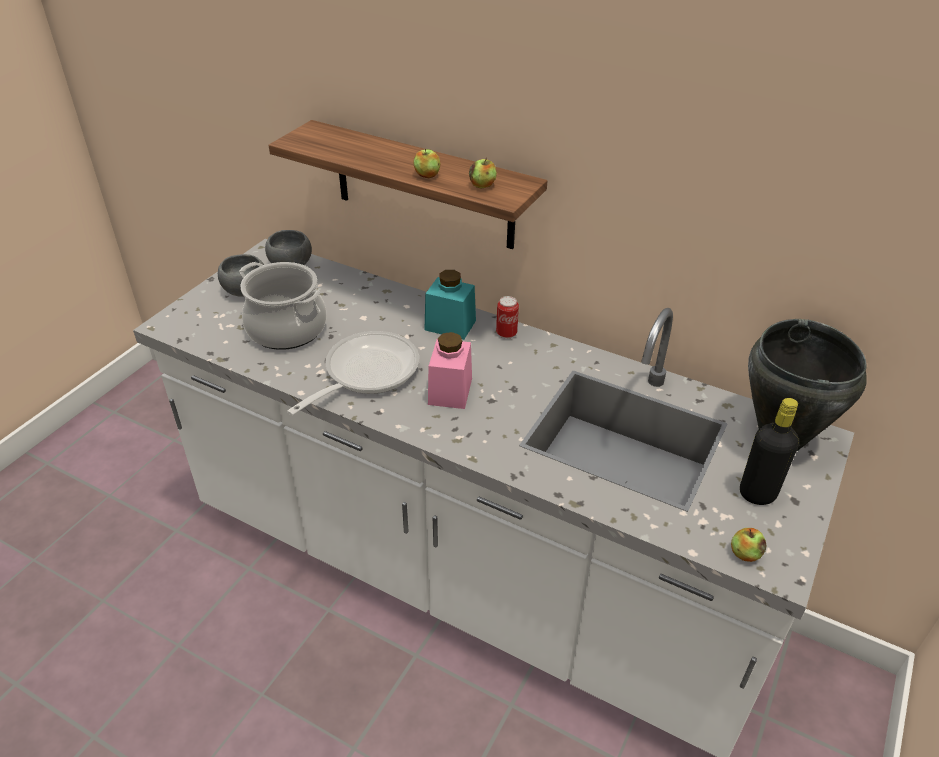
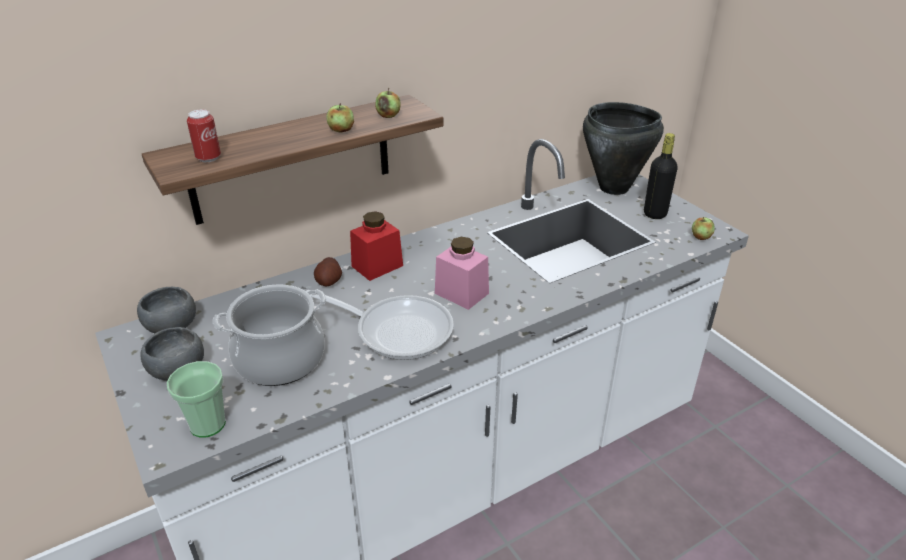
camera: 60 degrees left, 5 degrees down
frying pan [287,331,419,415] -> frying pan turned 135 degrees clockwise [306,290,454,360]
turquoise jar [424,270,476,340] -> red jar [350,211,403,281]
can [496,296,519,339] -> can moved to [187,109,221,162]
none -> cup [167,361,226,438]
none -> potato [314,257,342,286]

